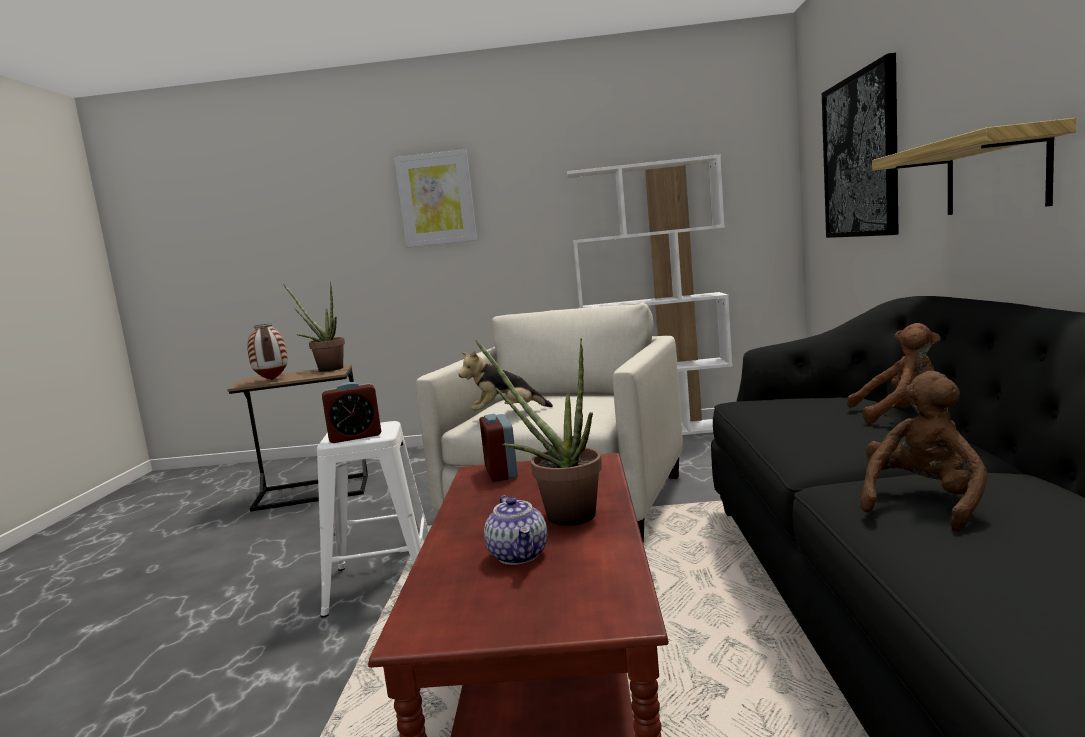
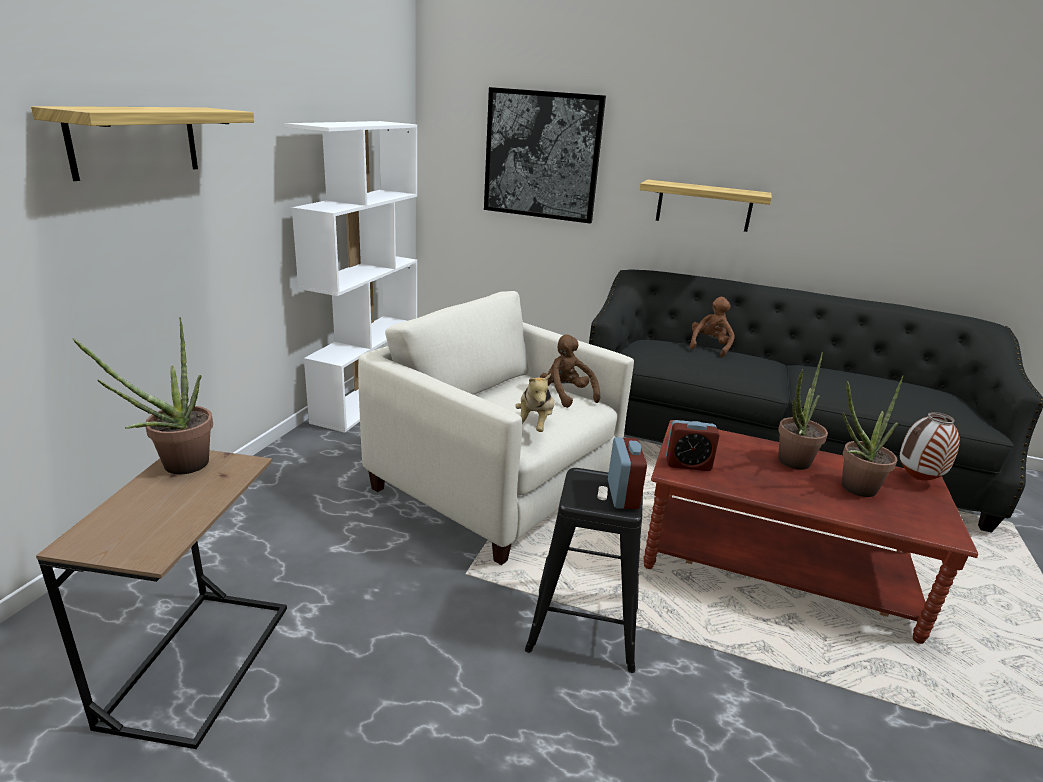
camera: 75 degrees left, 15 degrees up
vase [247,324,288,380] -> vase moved to [900,412,960,480]
white stool [317,421,429,618] -> black stool [525,468,643,673]
picture [394,149,477,247] -> shelf [31,106,254,181]
teapot [484,496,547,565] -> potted plant [842,375,903,497]
brown plush toy [860,371,987,531] -> brown plush toy moved to [540,334,601,408]

